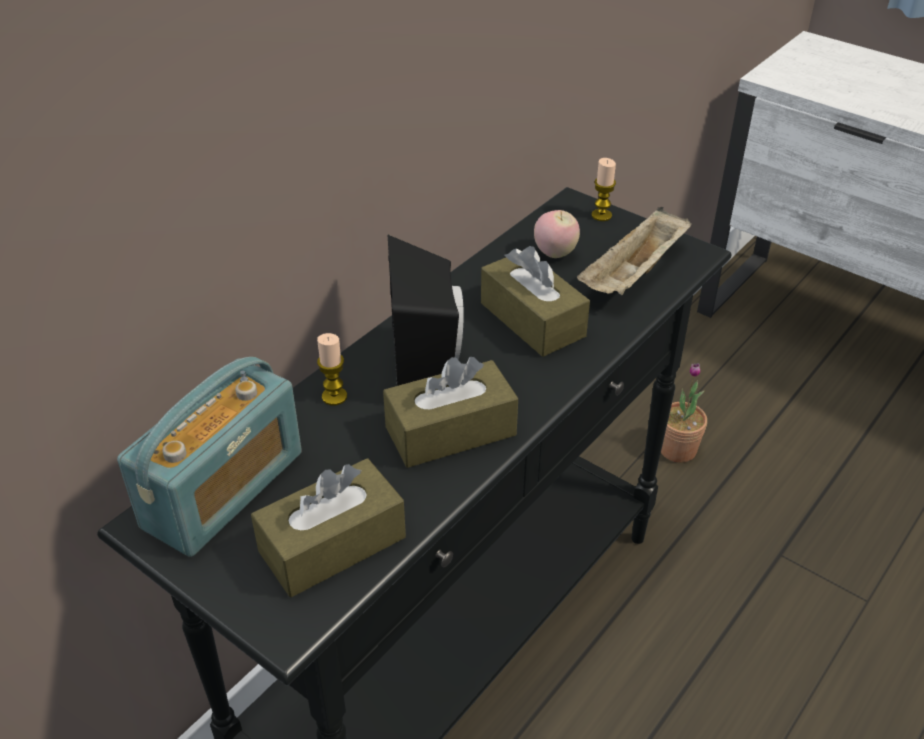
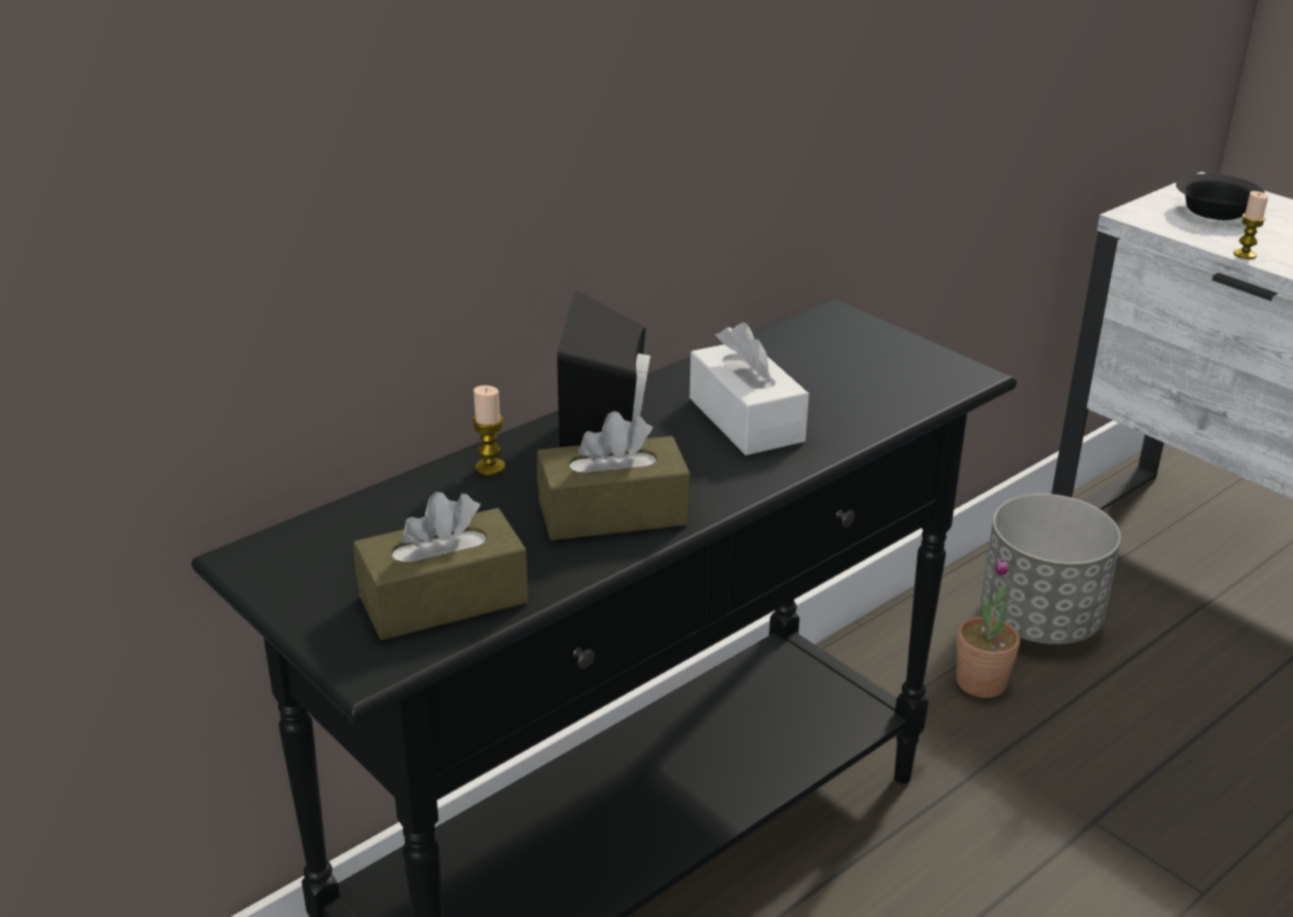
camera: 10 degrees right, 10 degrees down
radio [117,356,302,557] -> none
brown tissue box [481,246,590,357] -> white tissue box [690,322,809,455]
apple [534,210,580,258] -> none
beige tray [577,207,691,295] -> none
candle [591,158,616,221] -> candle moved to [1234,191,1268,259]
none -> grey planter [981,494,1121,644]
none -> black bowl [1176,174,1265,220]

